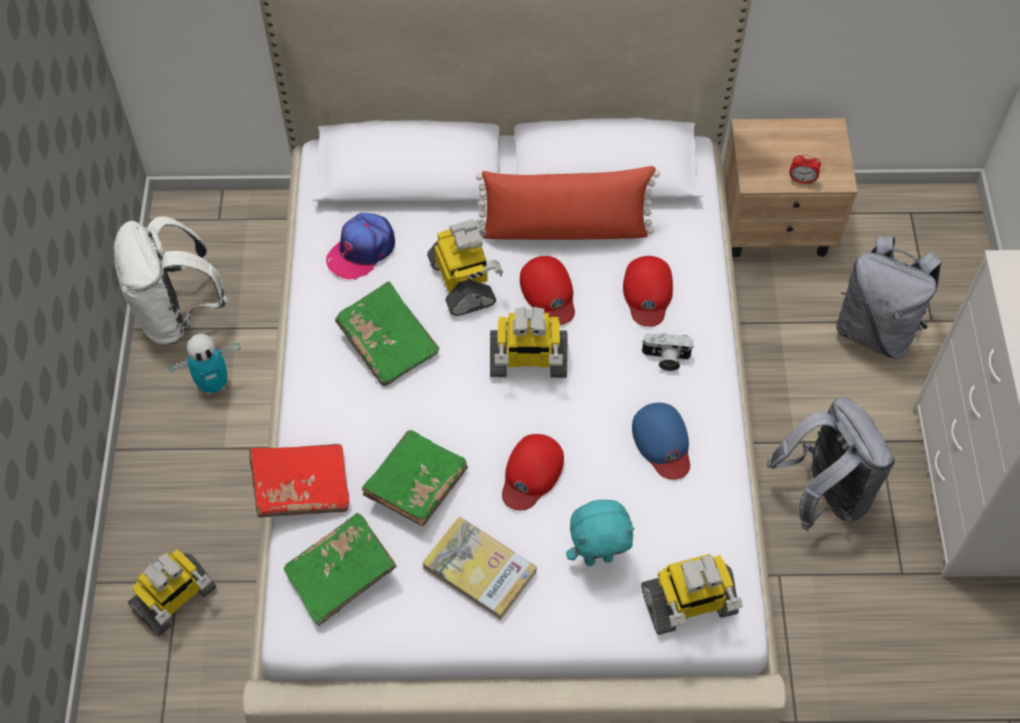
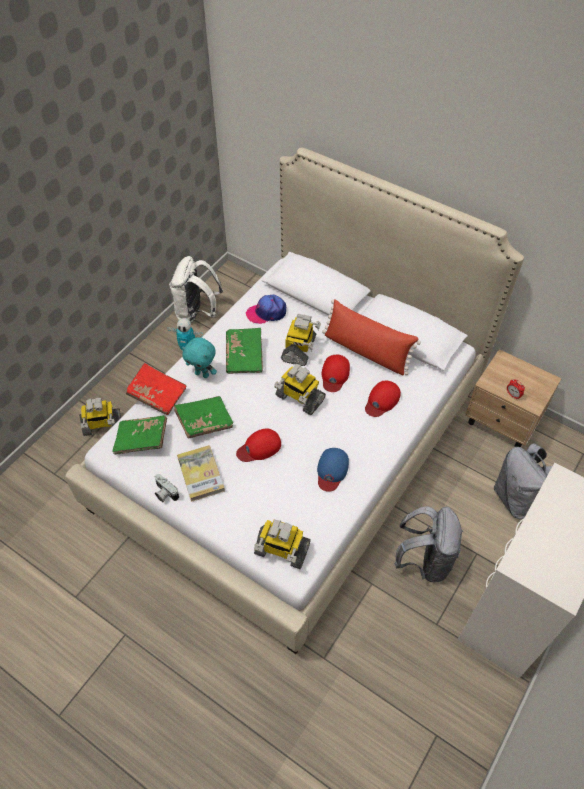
camera: 35 degrees right, 5 degrees down
turquoise plush toy [566,500,635,566] -> turquoise plush toy moved to [182,337,217,378]
camera [641,333,694,371] -> camera moved to [155,474,179,502]

